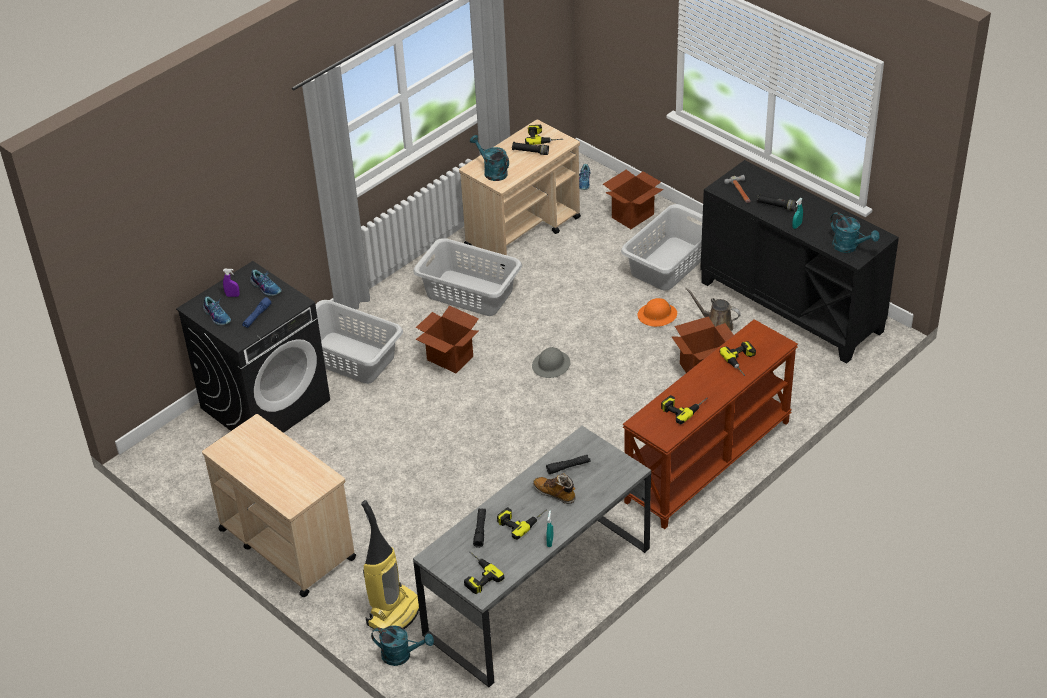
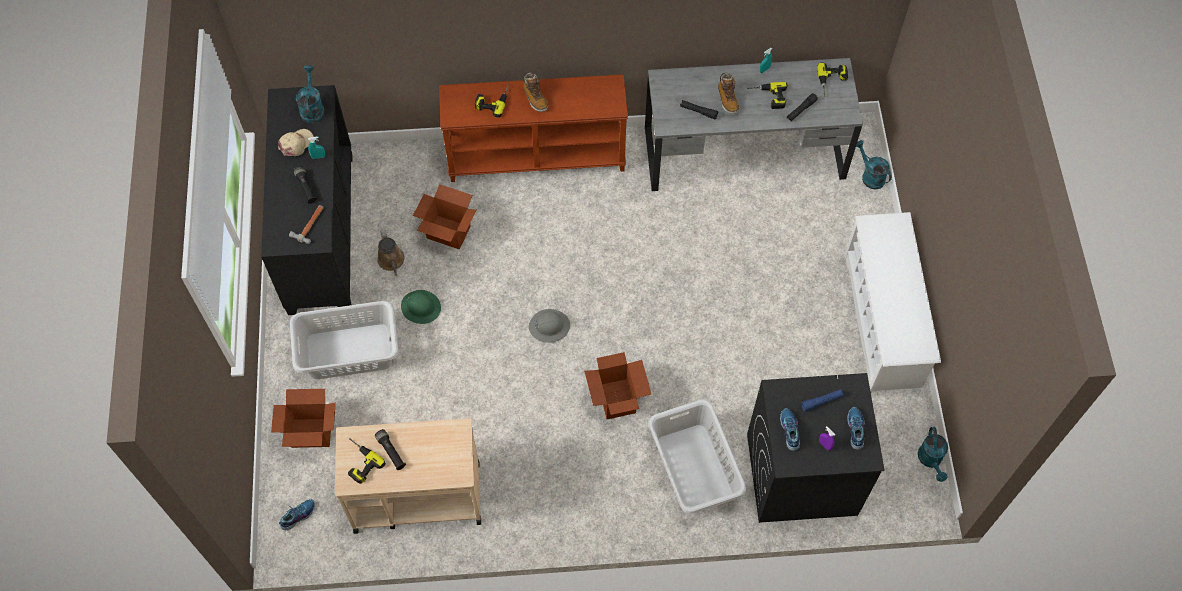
camera: 140 degrees left, 20 degrees up
beige cart [202,414,356,597] -> white shoe rack [844,212,941,394]
vacuum cleaner [361,500,419,632] -> none
grey laundry basket [413,238,522,316] -> none
turquoise watering can [470,135,509,181] -> turquoise watering can moved to [918,427,948,482]
orange hard hat [637,298,677,327] -> green hard hat [401,290,441,324]
power drill [661,395,708,424] -> none
none -> beige cap [278,129,314,156]
none -> boot [523,72,548,112]

